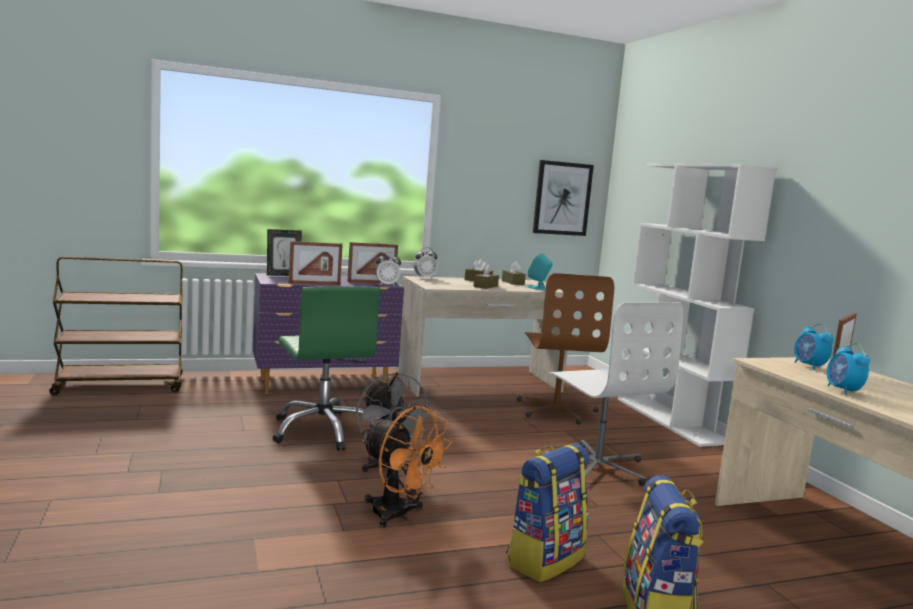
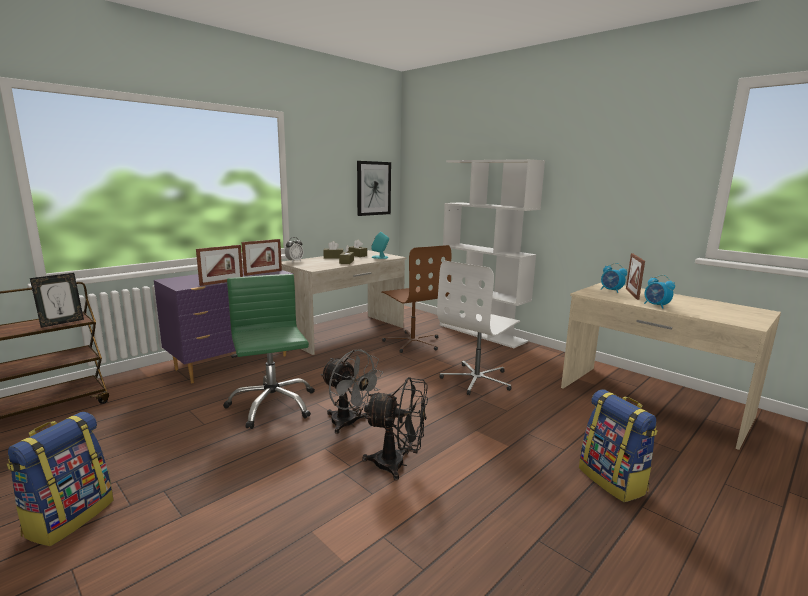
camera: 25 degrees left, 5 degrees up
picture frame [267,229,302,276] -> picture frame moved to [30,273,84,328]
green office chair [273,286,381,451] -> green office chair turned 150 degrees counterclockwise [223,274,315,429]
orange fan [362,406,452,528] -> black fan [362,377,428,480]
alarm clock [376,252,401,286] -> none
backpack [506,443,590,582] -> backpack moved to [7,412,114,546]
white office chair [545,303,683,486] -> white office chair turned 90 degrees clockwise [437,260,520,395]

